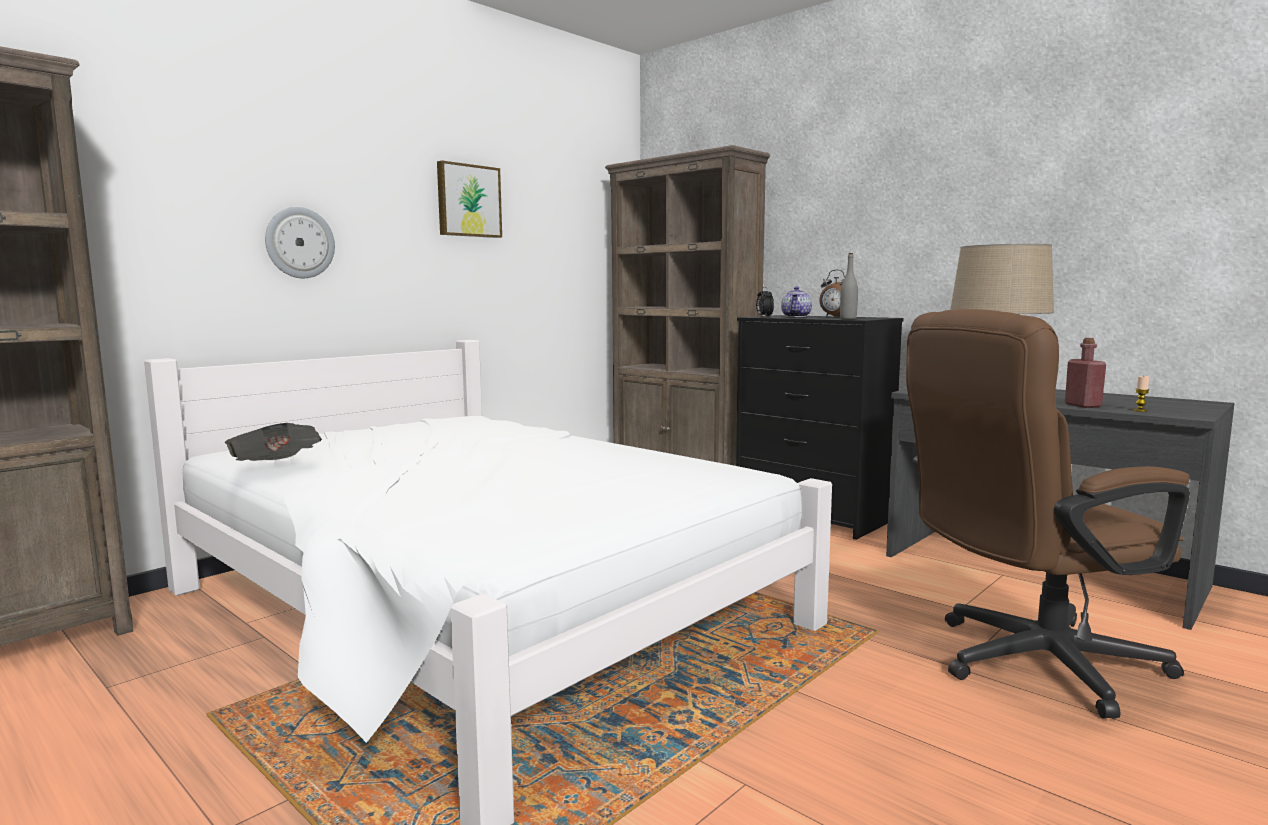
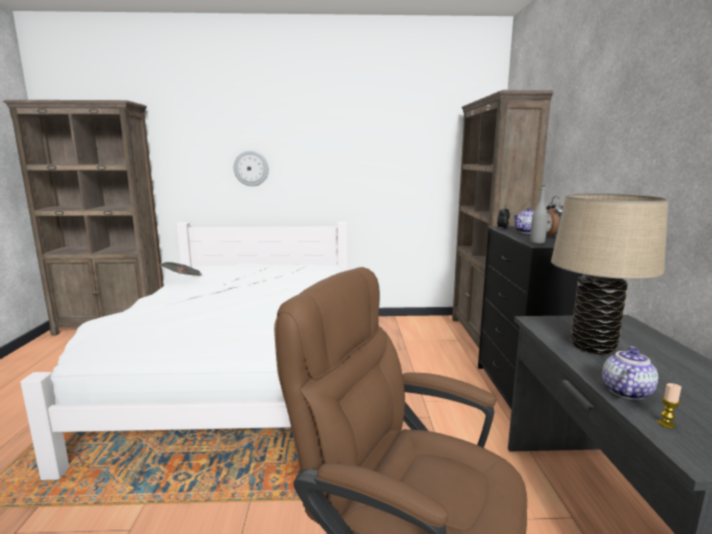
camera: 45 degrees right, 5 degrees up
picture [437,161,502,238] -> none
red bottle [1065,338,1106,408] -> teapot [602,346,658,400]

